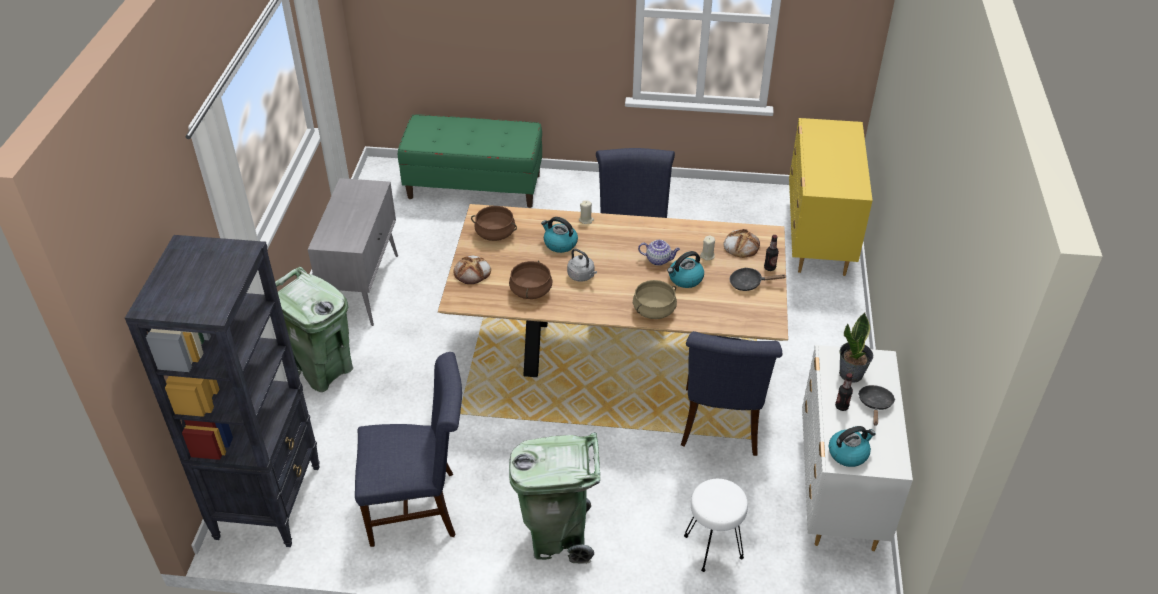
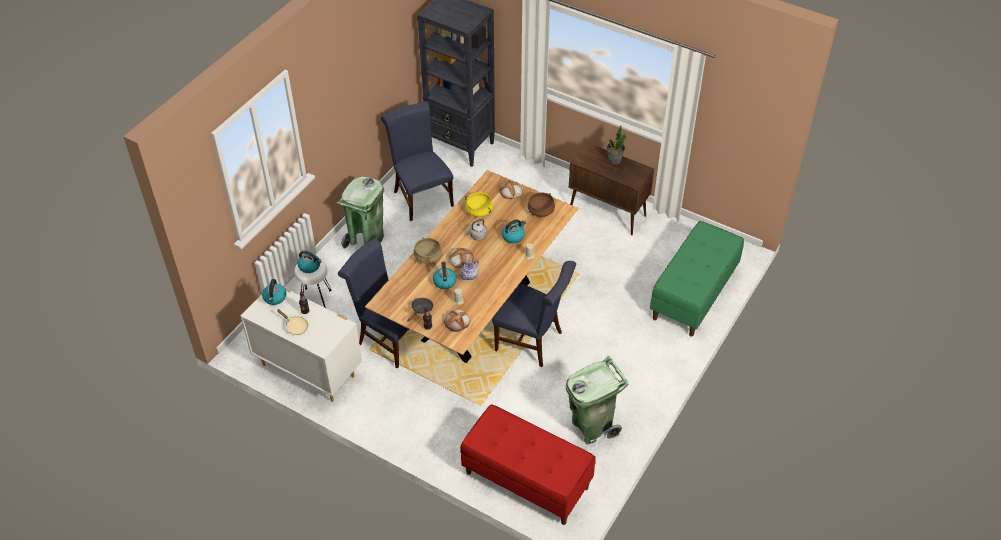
camera: 115 degrees right, 5 degrees up
green trash can [275,267,353,392] -> green trash can moved to [566,356,628,444]
grey cabinet [308,178,398,326] -> brown cabinet [569,142,654,235]
blue chair [355,352,462,547] -> blue chair turned 135 degrees clockwise [381,101,454,221]
brown cooking pot [509,260,553,299] -> yellow cooking pot [465,192,493,217]
yellow dresser [789,118,873,276] -> red bench [460,404,596,525]
potted plant [839,313,873,383] -> potted plant moved to [607,126,627,165]
black frying pan [858,385,895,426] -> beige frying pan [277,309,308,335]
none -> kettle [297,251,322,273]
none -> bread [449,248,474,268]

